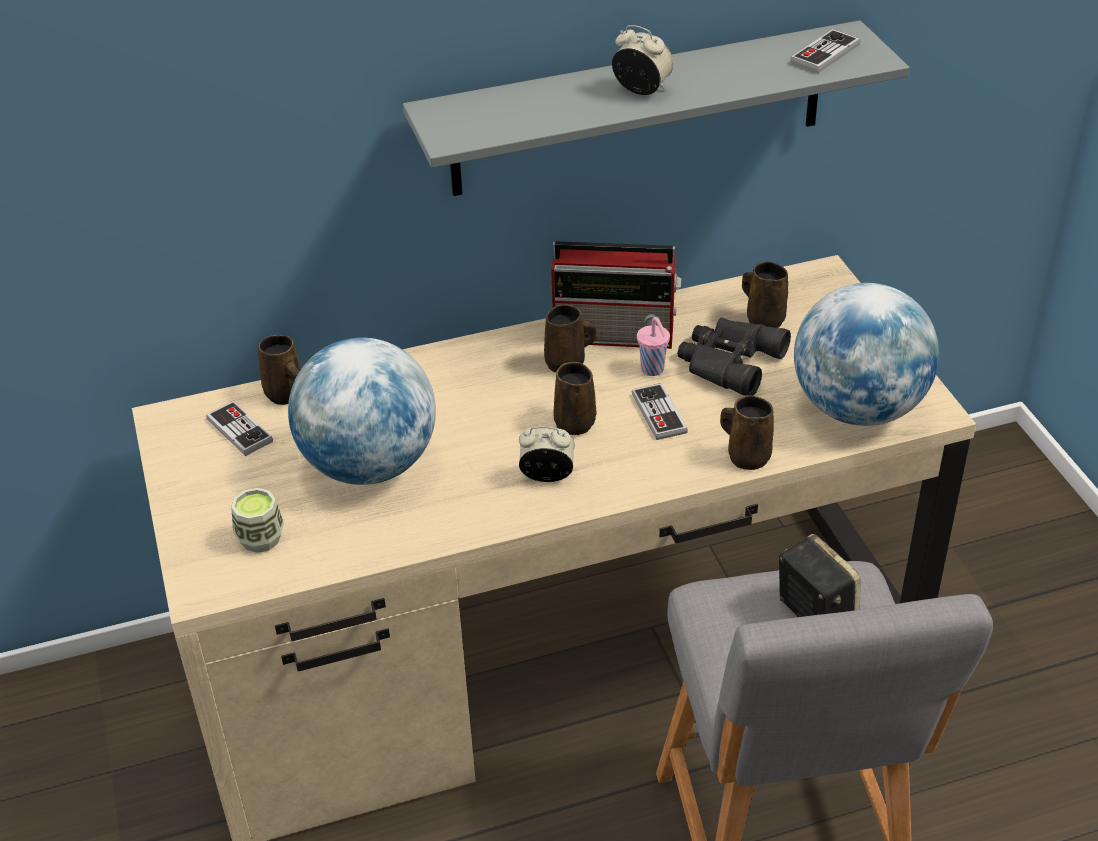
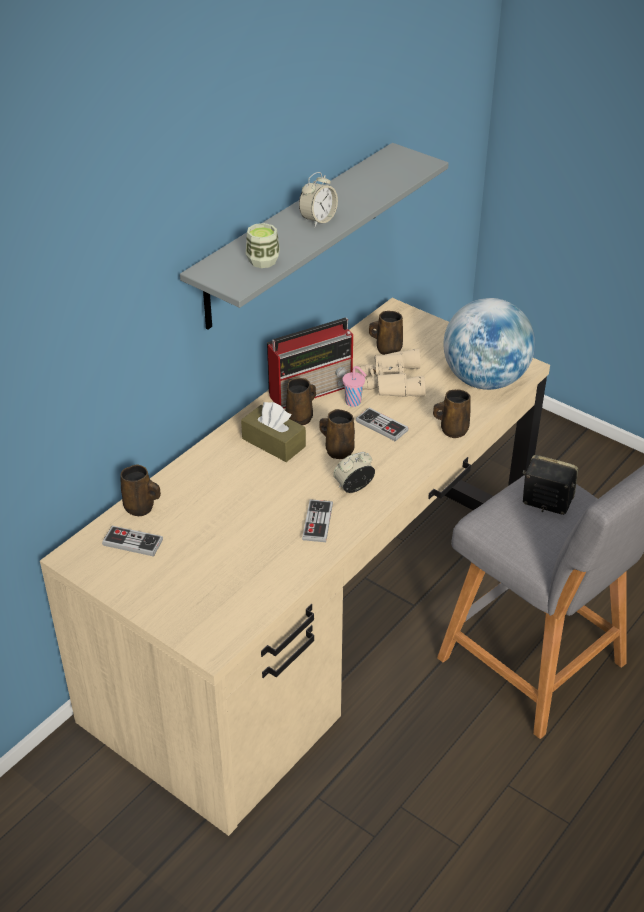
camera: 35 degrees left, 0 degrees up
cup [231,488,284,553] -> cup moved to [246,223,280,268]
globe [288,338,436,485] -> none
alarm clock [612,25,674,95] -> alarm clock turned 135 degrees clockwise [299,172,338,227]
black binoculars [677,318,791,396] -> beige binoculars [361,349,426,397]
game controller [790,29,860,73] -> game controller moved to [302,499,333,542]
none -> brown tissue box [241,402,306,462]

